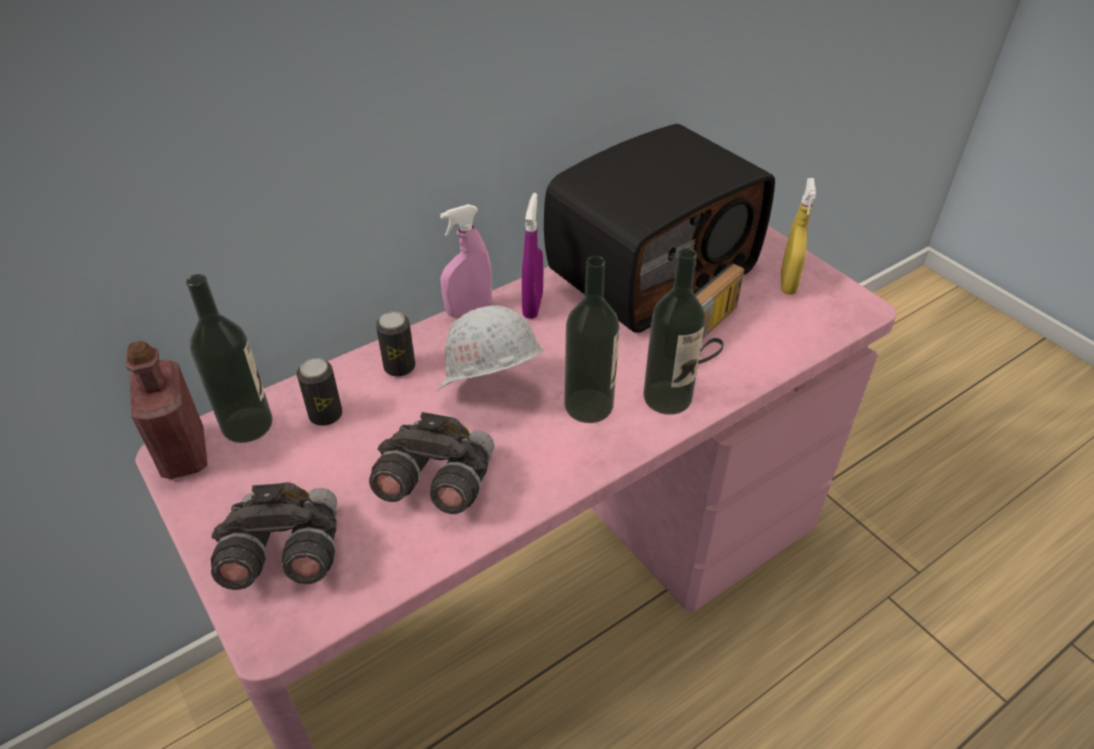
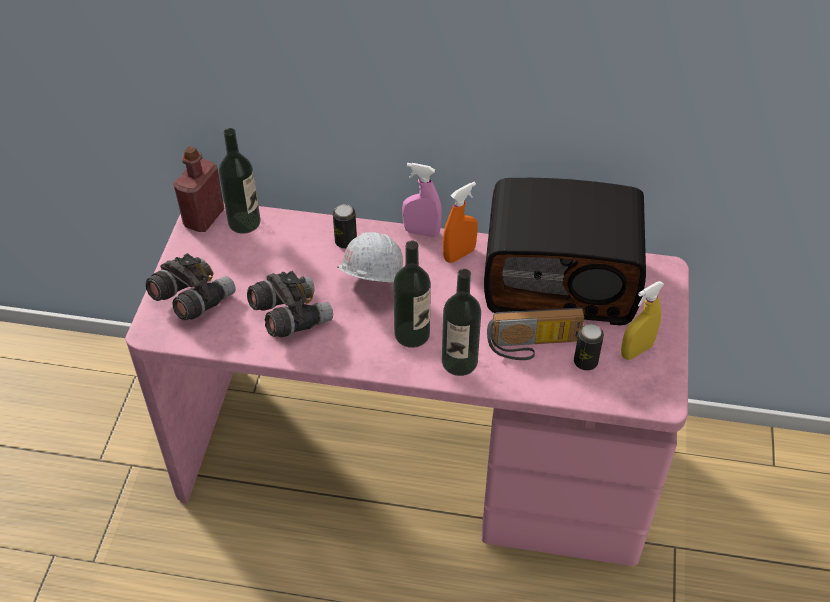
camera: 45 degrees right, 5 degrees up
can [297,358,342,426] -> can moved to [574,324,604,370]
purple spray bottle [522,193,543,319] -> orange spray bottle [443,182,478,263]

